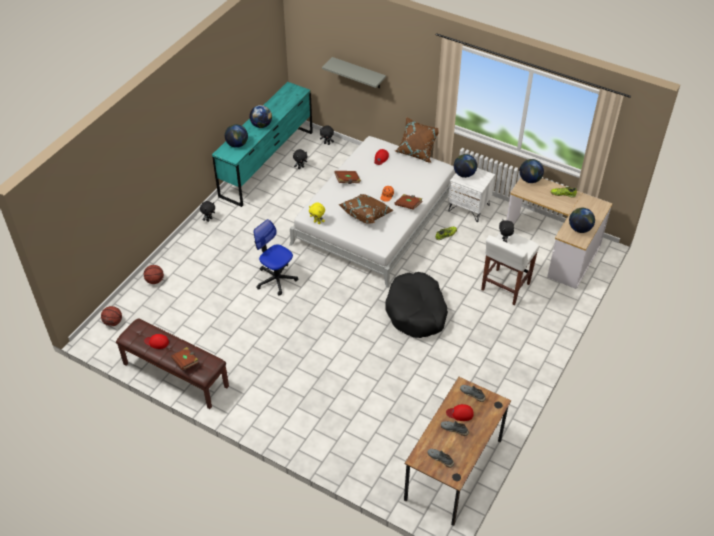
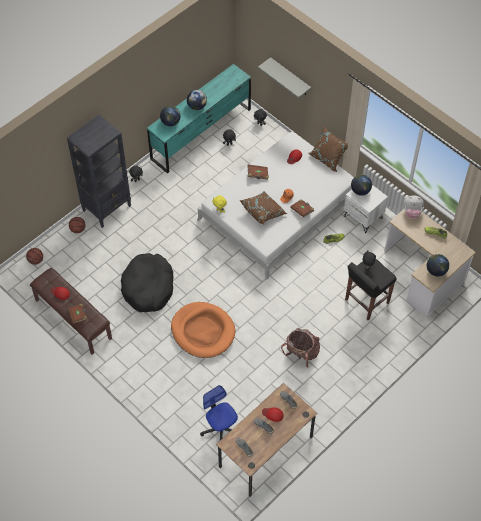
camera: 15 degrees right, 10 degrees up
office chair [253,219,298,296] -> office chair moved to [200,385,238,440]
black dog bed [385,272,448,338] -> black dog bed moved to [121,253,173,312]
white stool [481,232,539,305] -> black stool [345,259,397,320]
globe [519,159,544,183] -> plush toy [404,195,424,218]
none -> black bookcase [67,114,131,228]
none -> orange dog bed [171,302,235,358]
none -> backpack [281,328,320,367]

